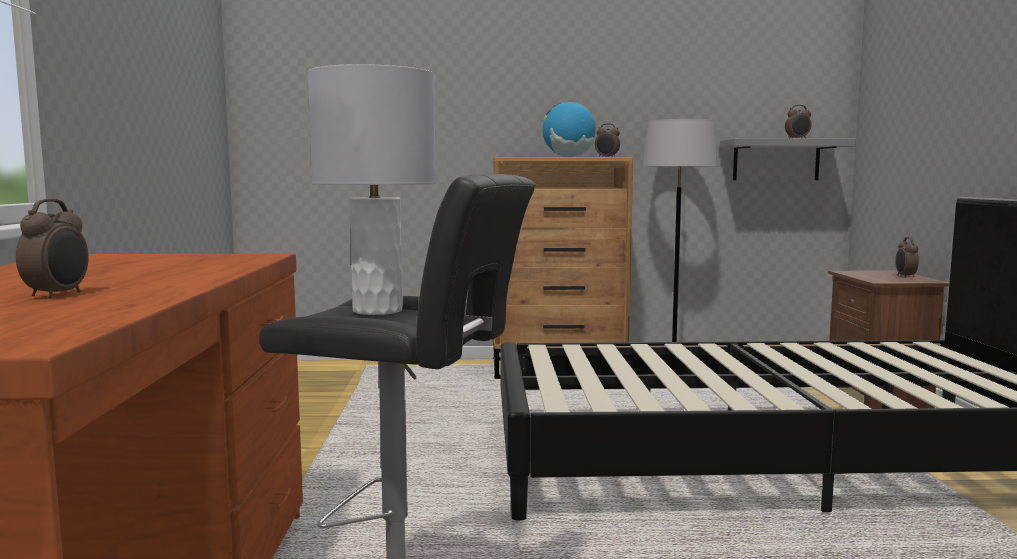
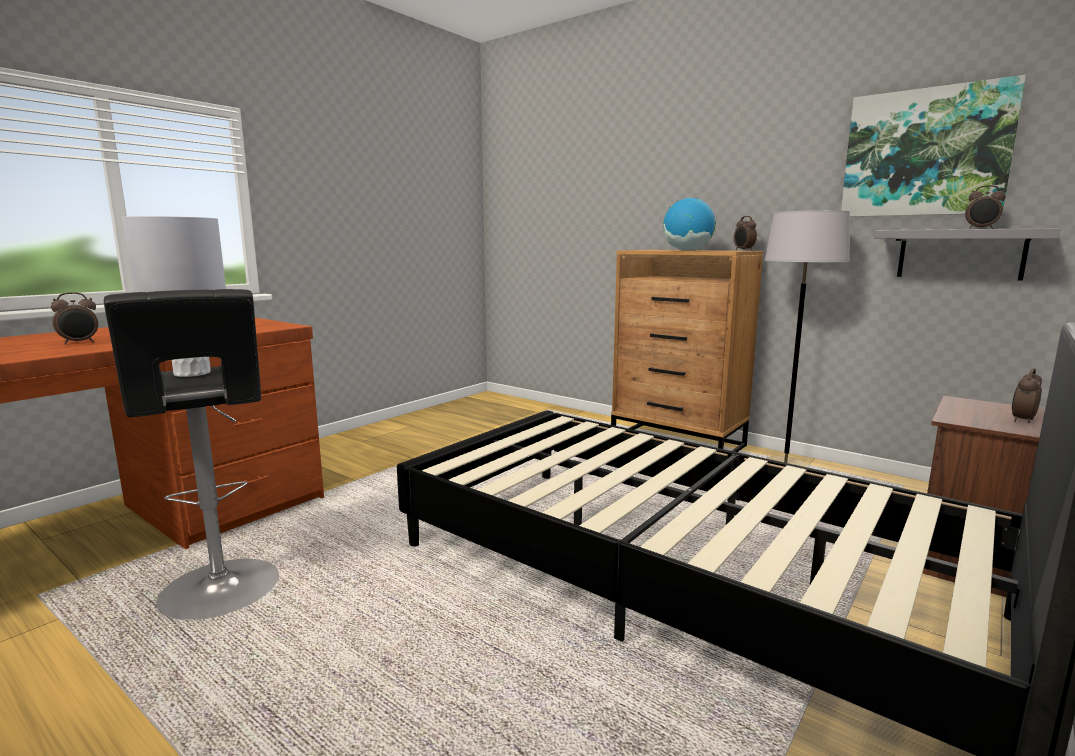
camera: 40 degrees right, 5 degrees up
none -> picture [841,75,1026,217]

